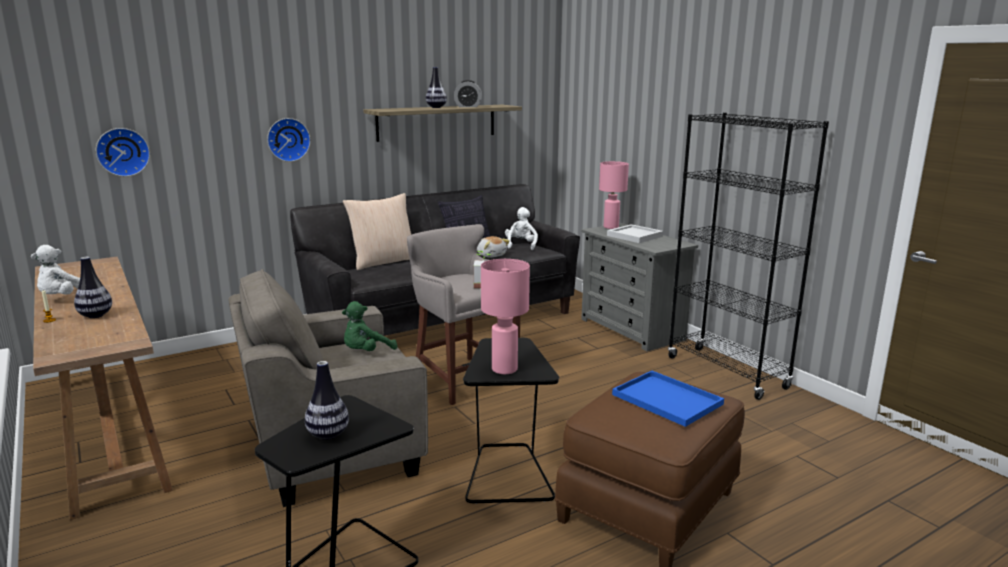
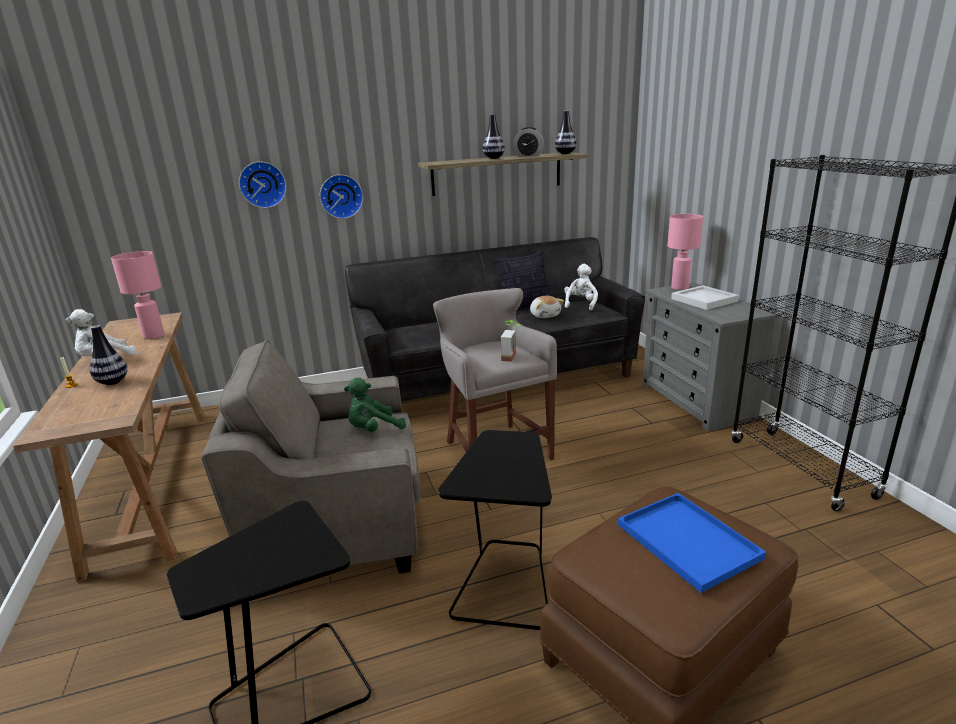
camera: 15 degrees right, 5 degrees up
wall clock [96,128,150,177] -> wall clock moved to [239,161,287,208]
vase [305,361,349,440] -> vase moved to [555,111,577,154]
beige pillow [343,193,411,270] -> none
pink table lamp [481,259,530,374] -> pink table lamp moved to [111,251,164,339]

